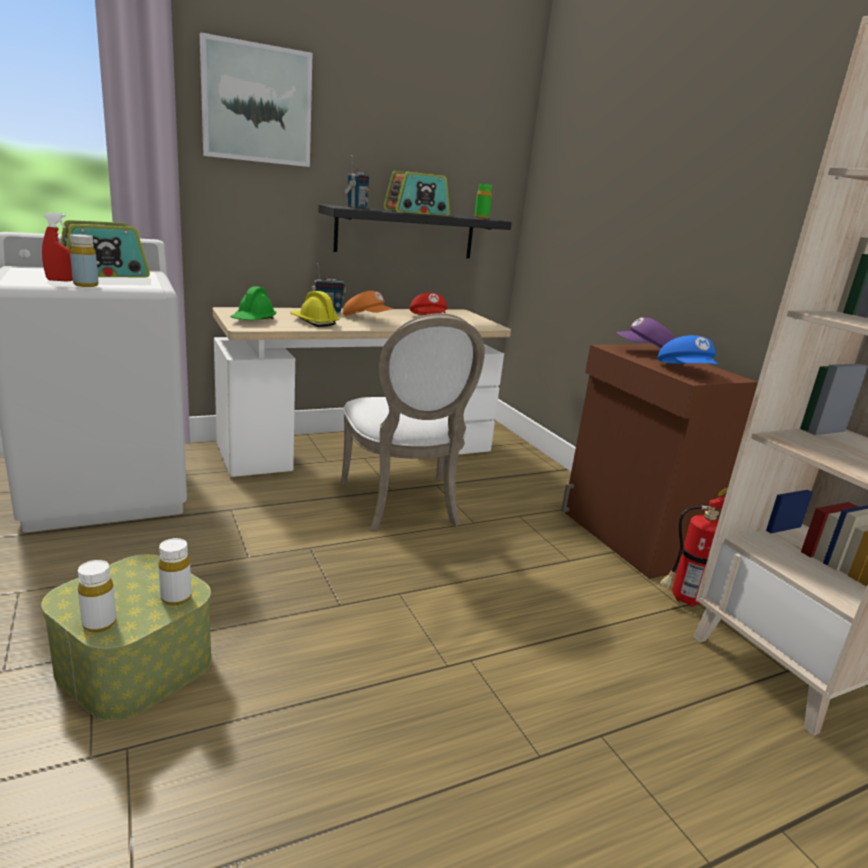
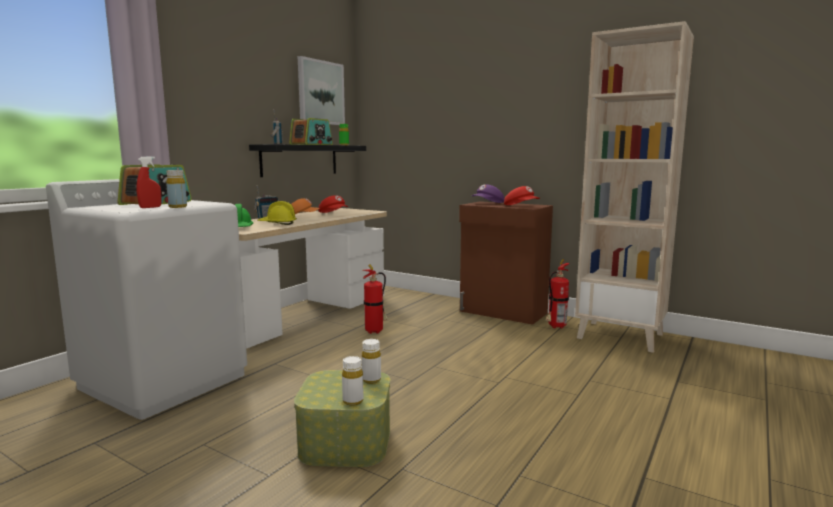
camera: 30 degrees left, 10 degrees down
picture [200,33,313,167] -> picture moved to [298,56,345,125]
white chair [341,313,485,531] -> fire extinguisher [362,264,388,334]
blue cap [657,335,719,365] -> red cap [504,186,540,205]

